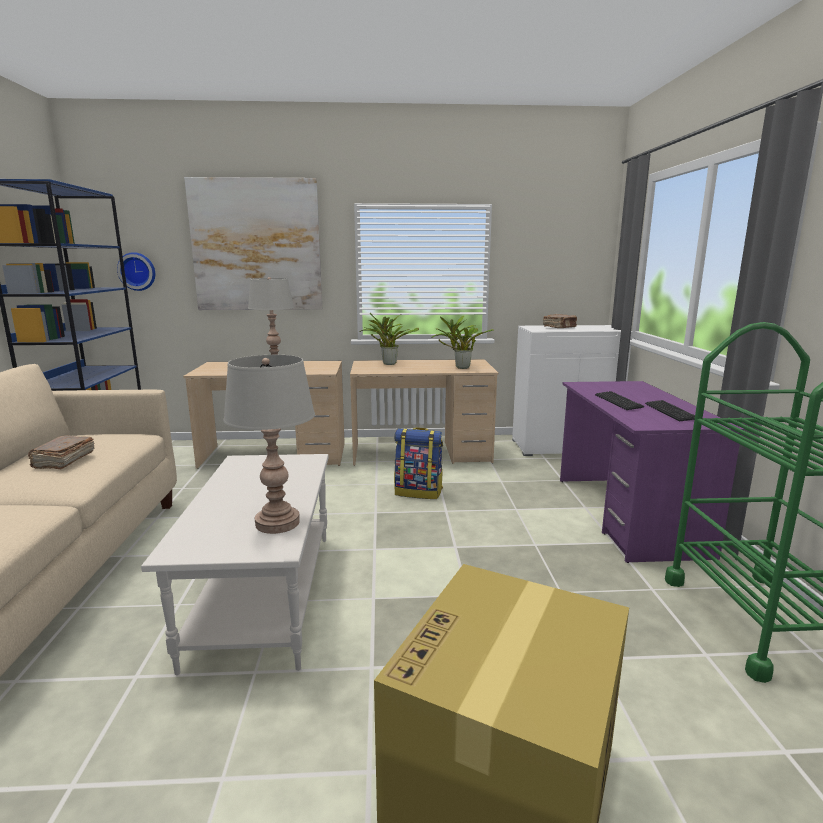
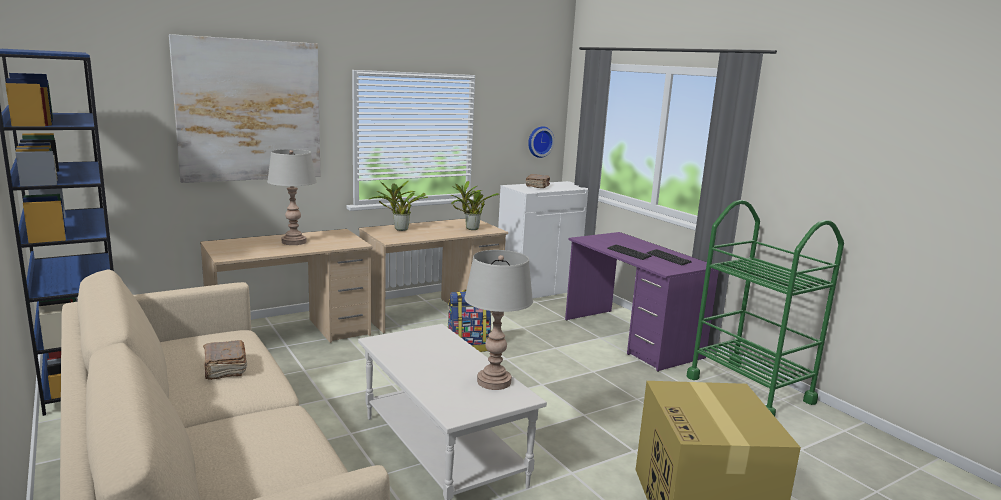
camera: 30 degrees left, 0 degrees up
wall clock [117,252,155,291] -> wall clock moved to [528,126,555,158]

